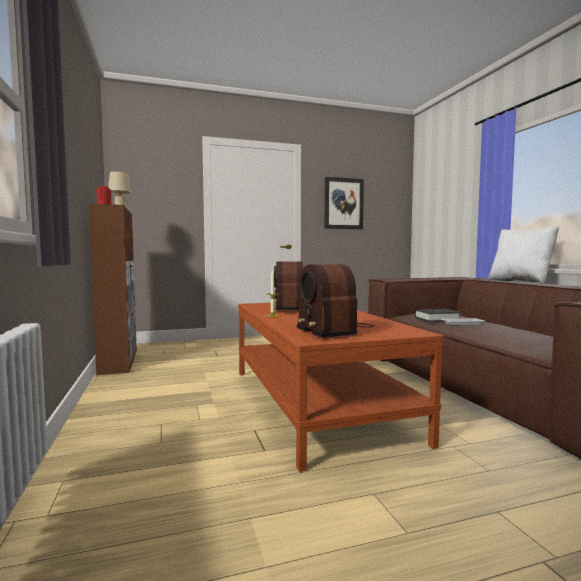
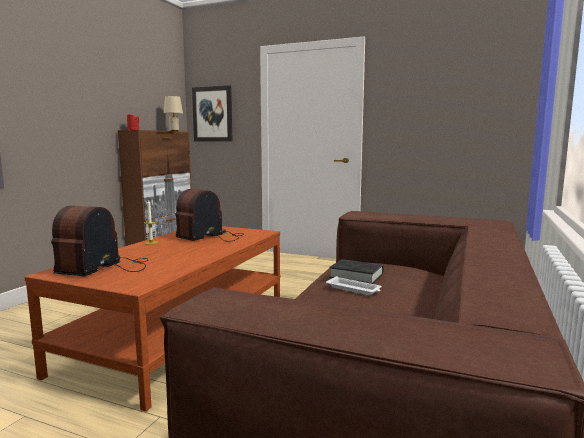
camera: 40 degrees right, 5 degrees up
picture [325,177,364,229] -> picture moved to [192,85,233,141]
white pillow [488,226,559,283] -> none

